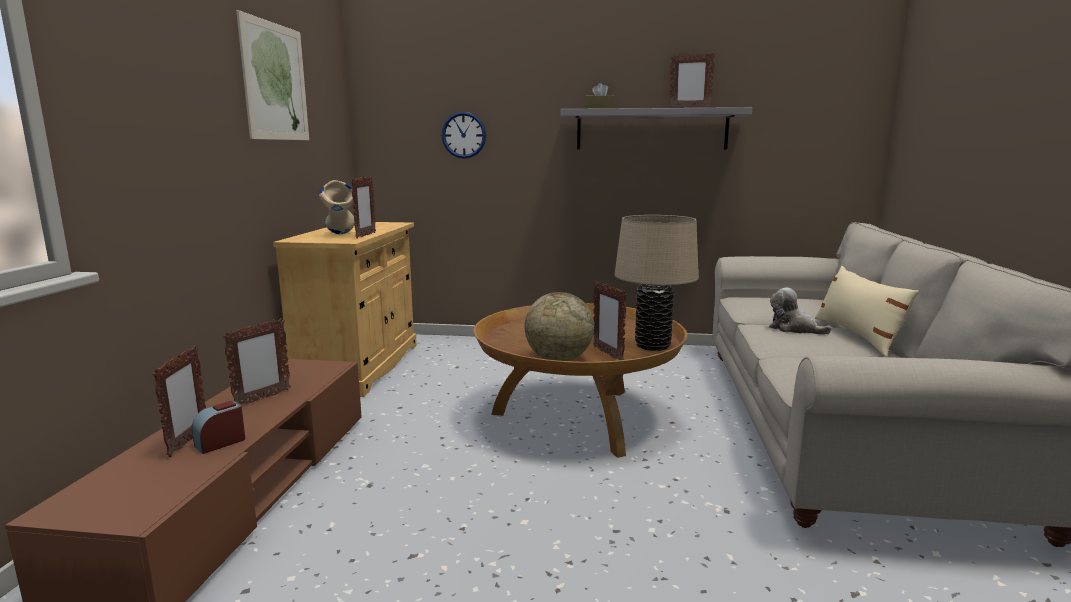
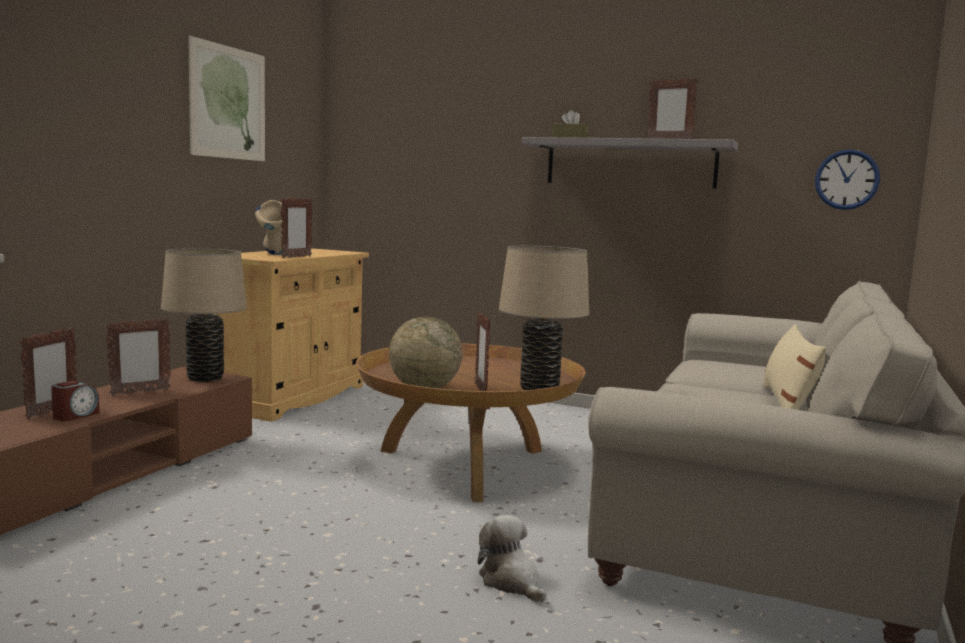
camera: 15 degrees right, 5 degrees down
alarm clock [192,401,245,454] -> alarm clock turned 150 degrees clockwise [51,381,99,421]
wall clock [442,112,486,159] -> wall clock moved to [815,149,880,210]
plush toy [769,287,832,334] -> plush toy moved to [478,515,546,603]
none -> beige table lamp [161,249,247,382]

